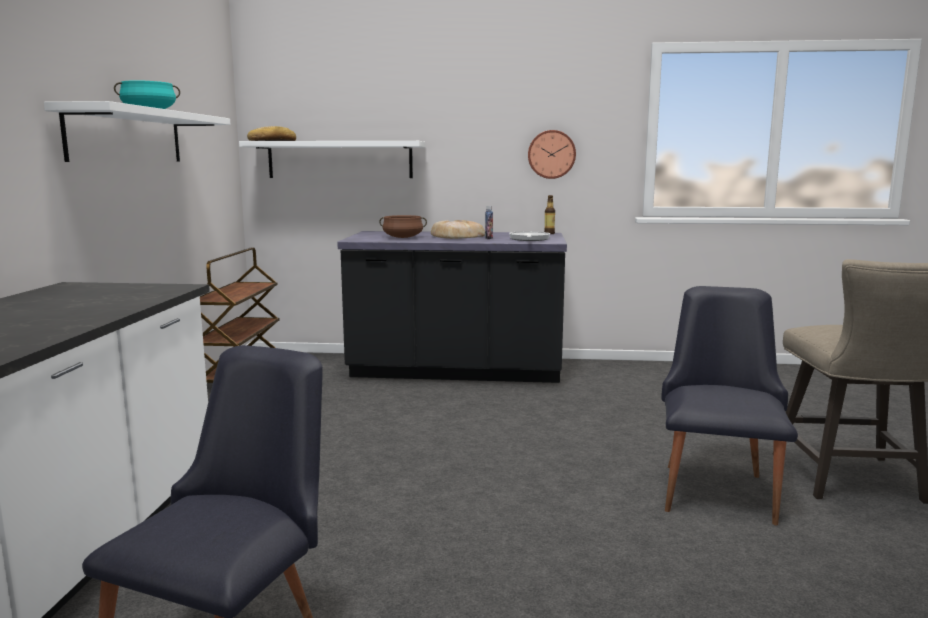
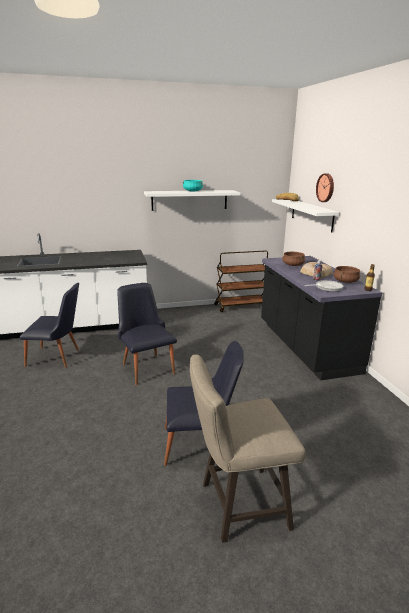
camera: 70 degrees right, 10 degrees up
wall clock [528,130,576,179] -> wall clock moved to [316,174,334,202]
none -> black chair [117,283,177,385]
none -> brown cooking pot [334,266,360,283]

